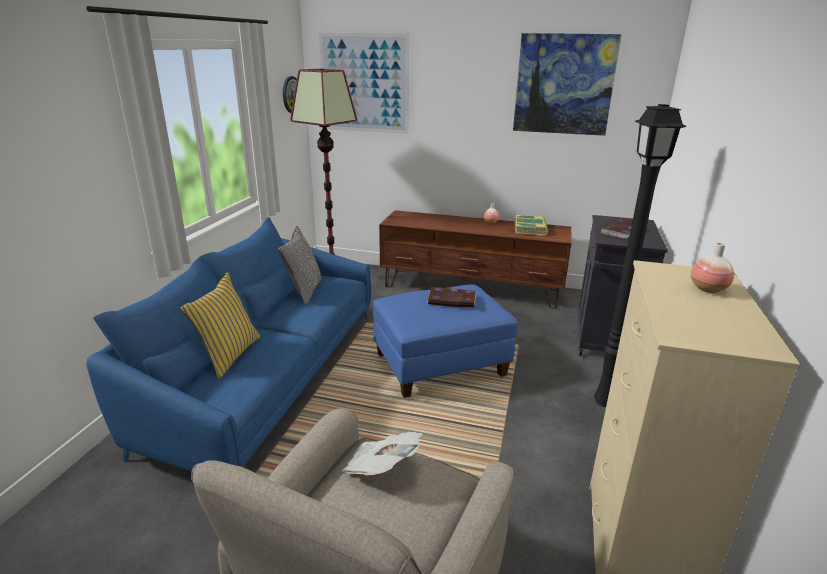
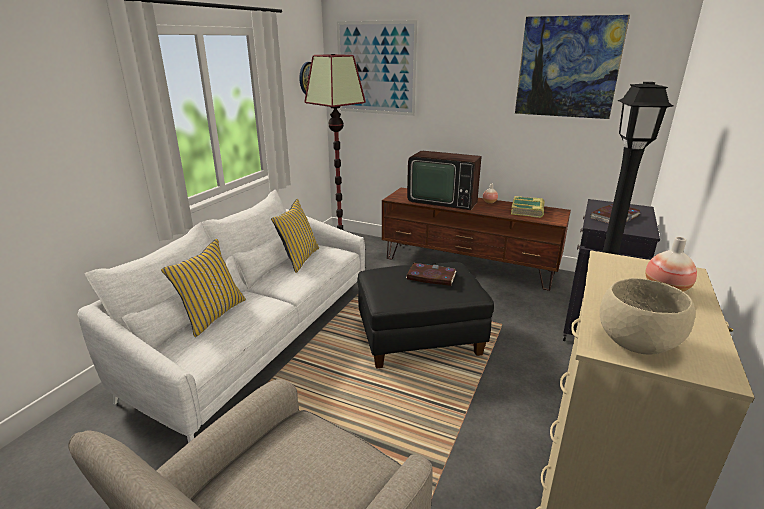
camera: 10 degrees right, 0 degrees up
blue sofa [86,217,371,472] -> white sofa [78,190,365,443]
grey pillow [278,226,322,305] -> yellow pillow [271,199,319,273]
newspaper [342,431,422,476] -> none
blue ottoman [372,285,518,398] -> black ottoman [357,262,494,369]
none -> television [407,151,482,210]
none -> beige bowl [600,278,695,355]

